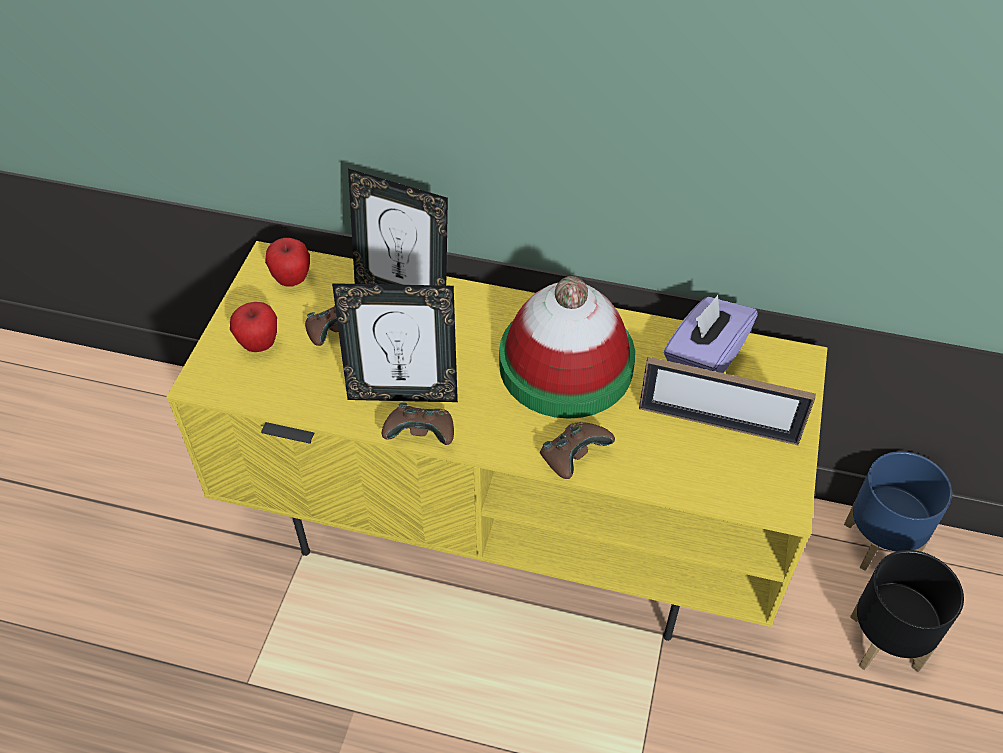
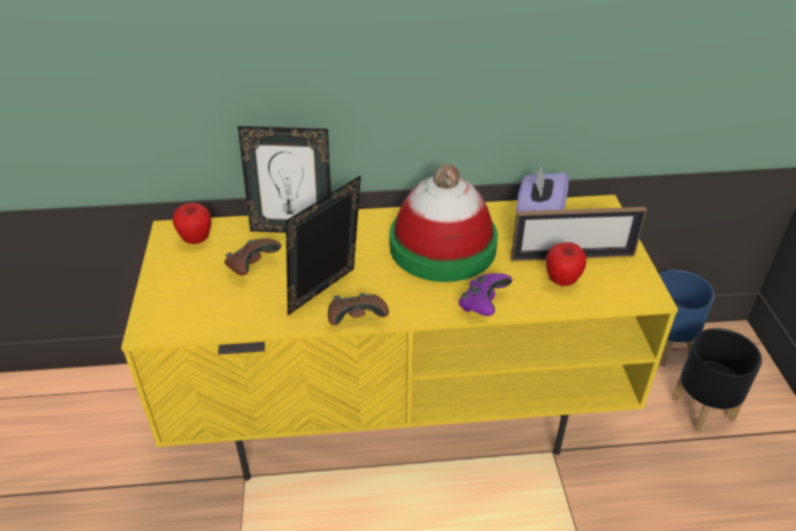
camera: 20 degrees left, 10 degrees down
apple [230,302,277,352] -> apple moved to [546,242,586,286]
picture frame [332,283,458,402] -> picture frame turned 150 degrees clockwise [286,175,361,315]
brown game controller [540,422,615,479] -> purple game controller [459,273,513,316]

